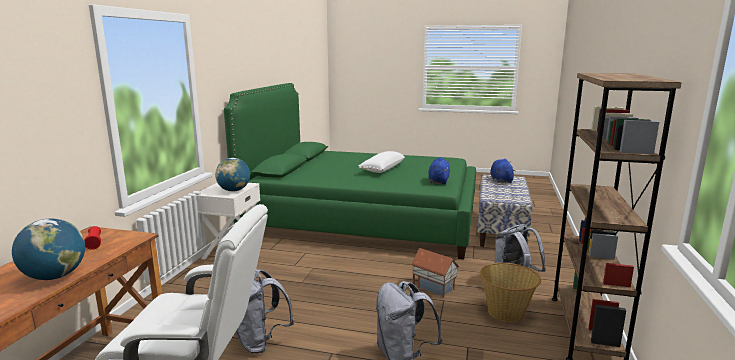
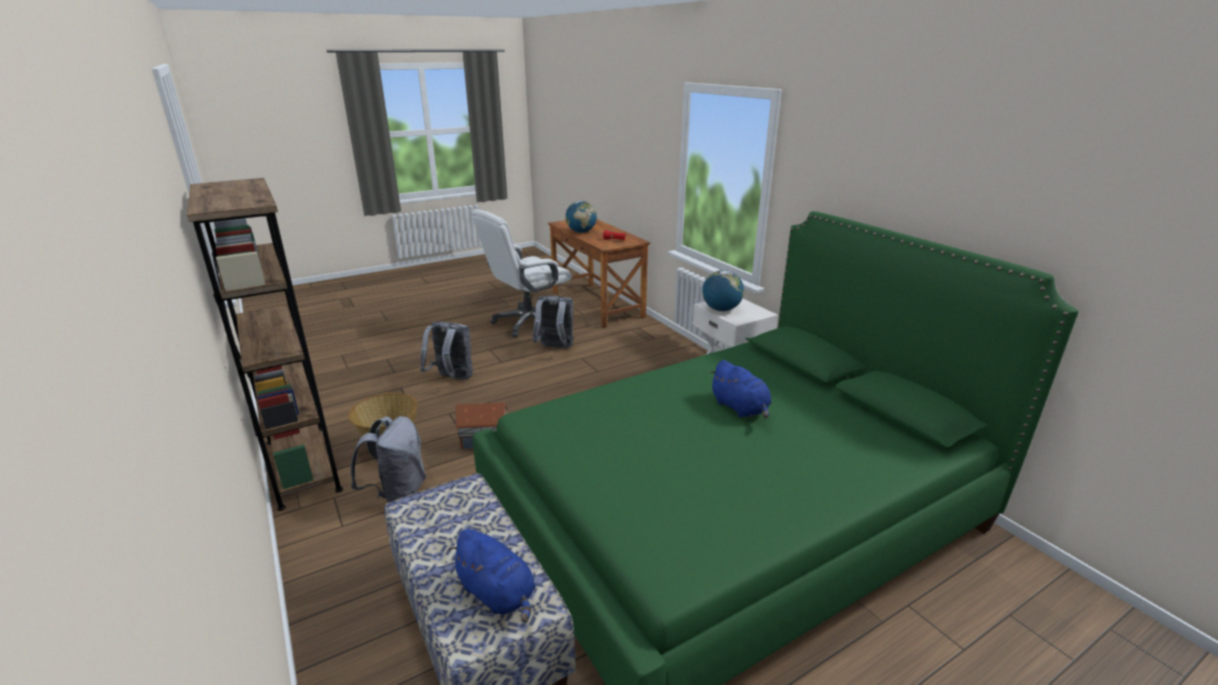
camera: 135 degrees right, 10 degrees up
white pillow [359,151,405,173] -> none
blue plush toy [428,157,450,184] -> blue plush toy moved to [709,360,771,418]

